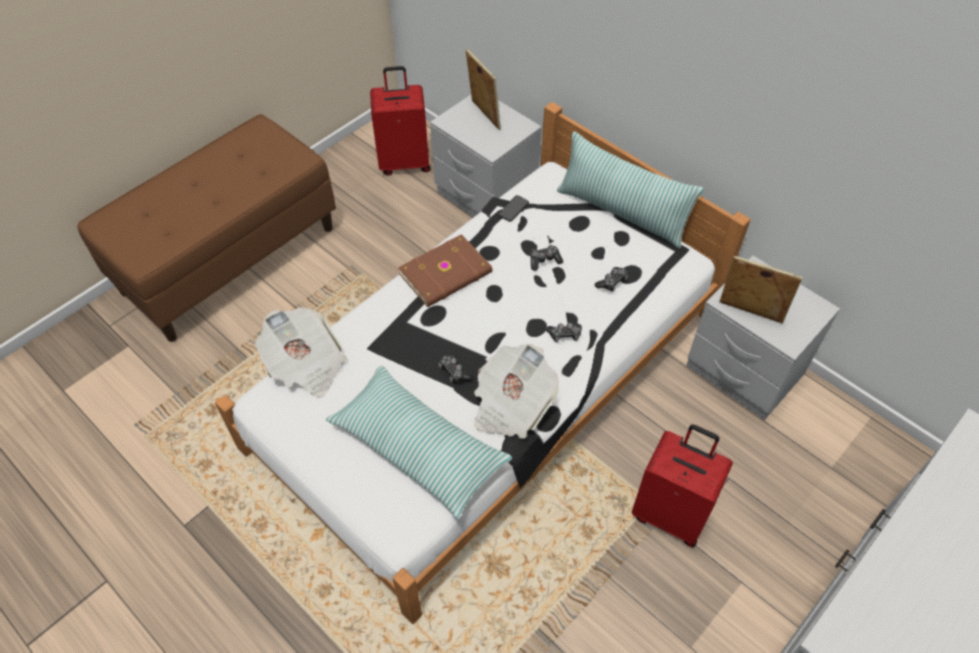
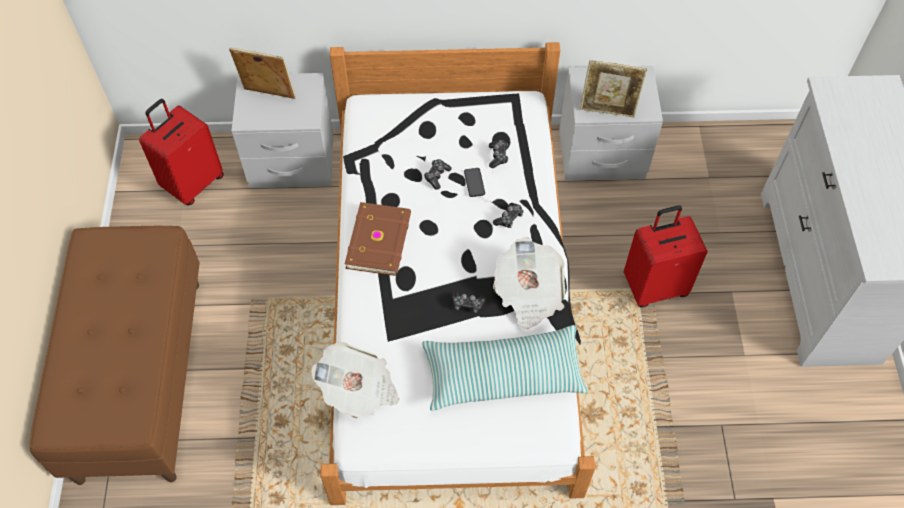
camera: 45 degrees left, 5 degrees up
phone [498,195,529,222] -> phone moved to [464,168,485,197]
pillow [557,131,704,249] -> none
picture frame [719,256,803,323] -> picture frame turned 150 degrees counterclockwise [580,60,647,118]

